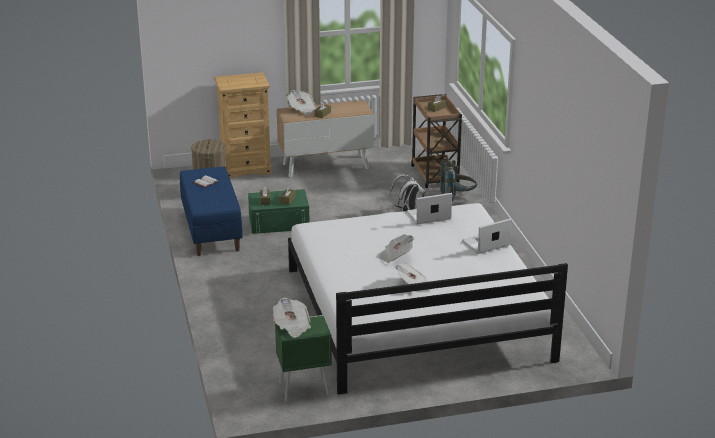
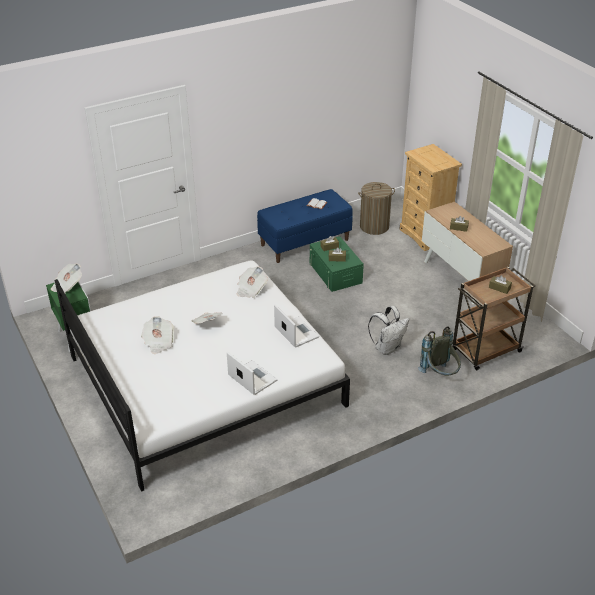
camera: 75 degrees right, 10 degrees up
newspaper [287,90,317,115] -> newspaper moved to [236,266,268,298]

